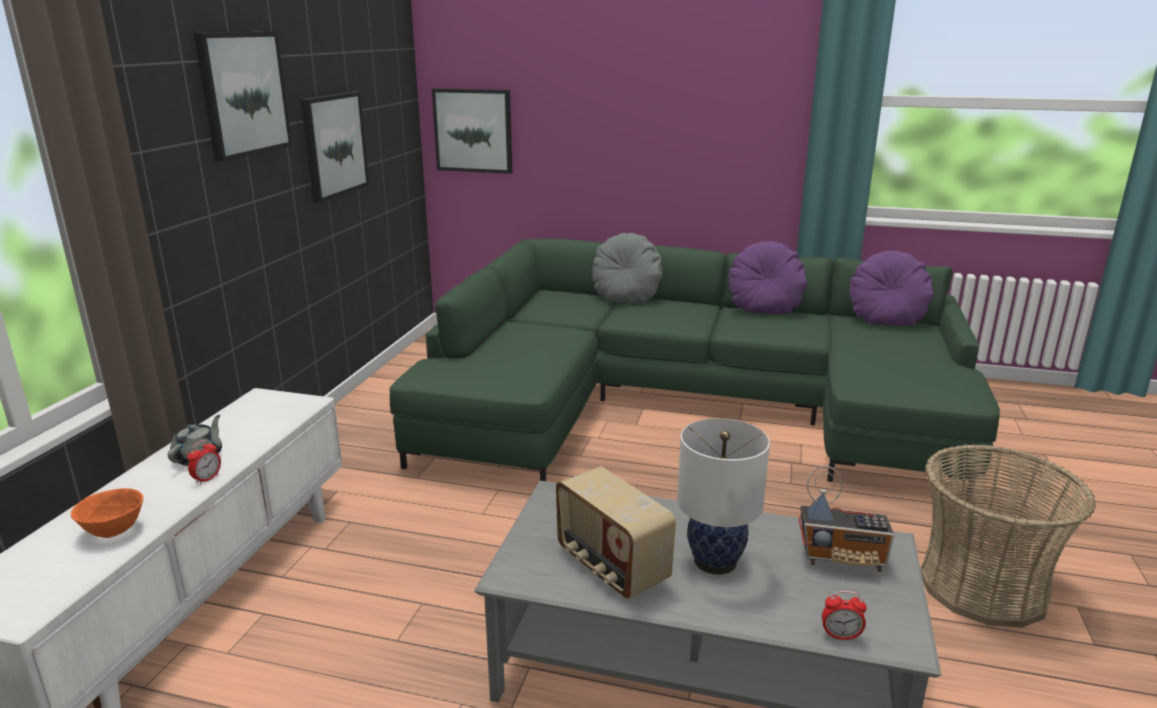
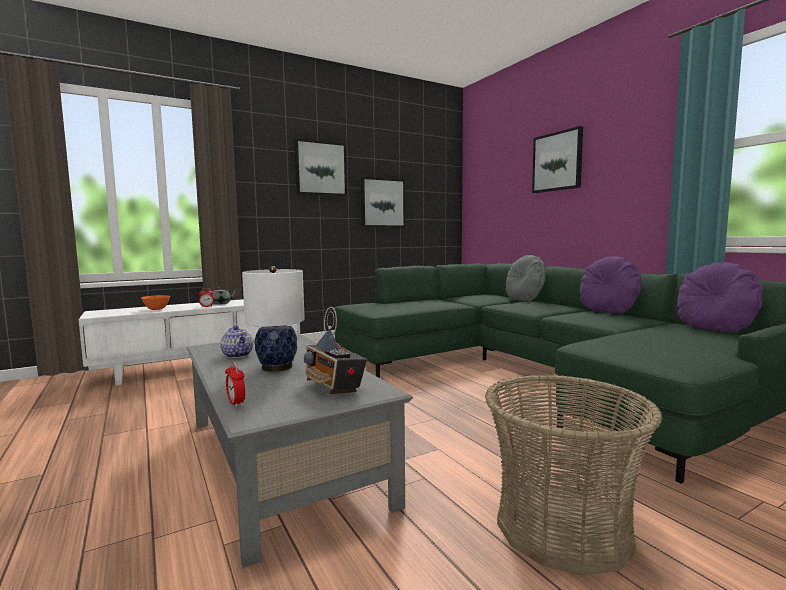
camera: 45 degrees right, 15 degrees down
picture [432,88,512,174] -> picture moved to [532,126,583,193]
radio [556,466,676,599] -> teapot [220,326,253,358]

